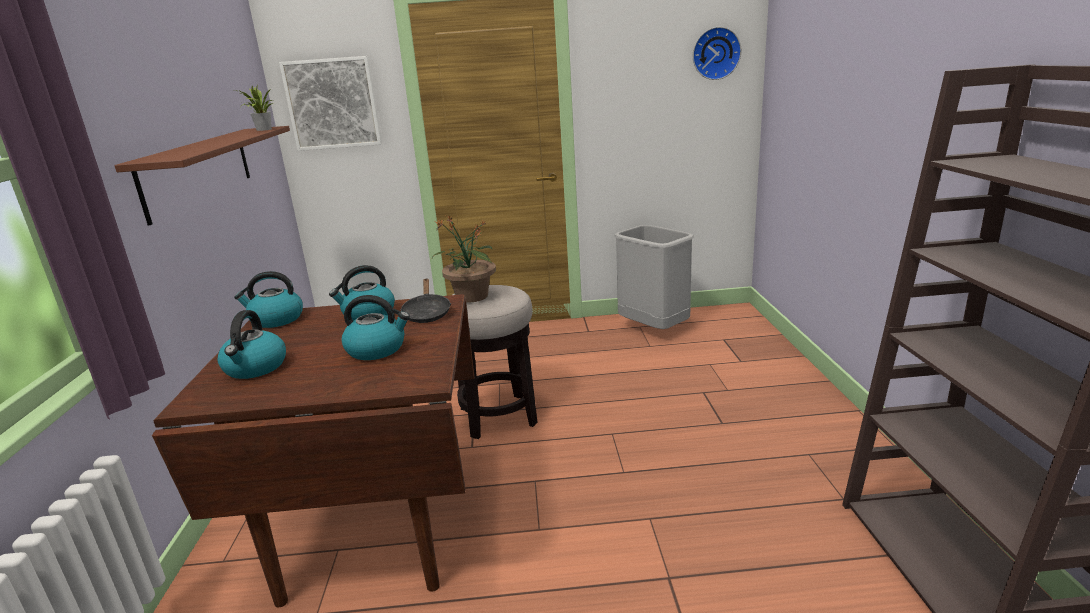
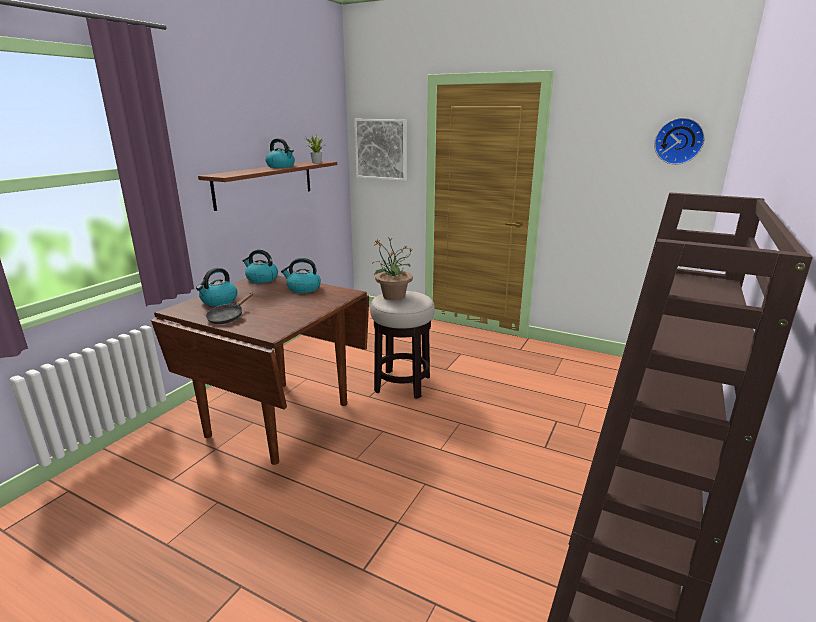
camera: 30 degrees right, 0 degrees up
kettle [341,295,410,360] -> kettle moved to [265,138,295,168]
black frying pan [400,278,451,323] -> black frying pan moved to [206,292,253,324]
grey trash can [614,225,694,330] -> none

